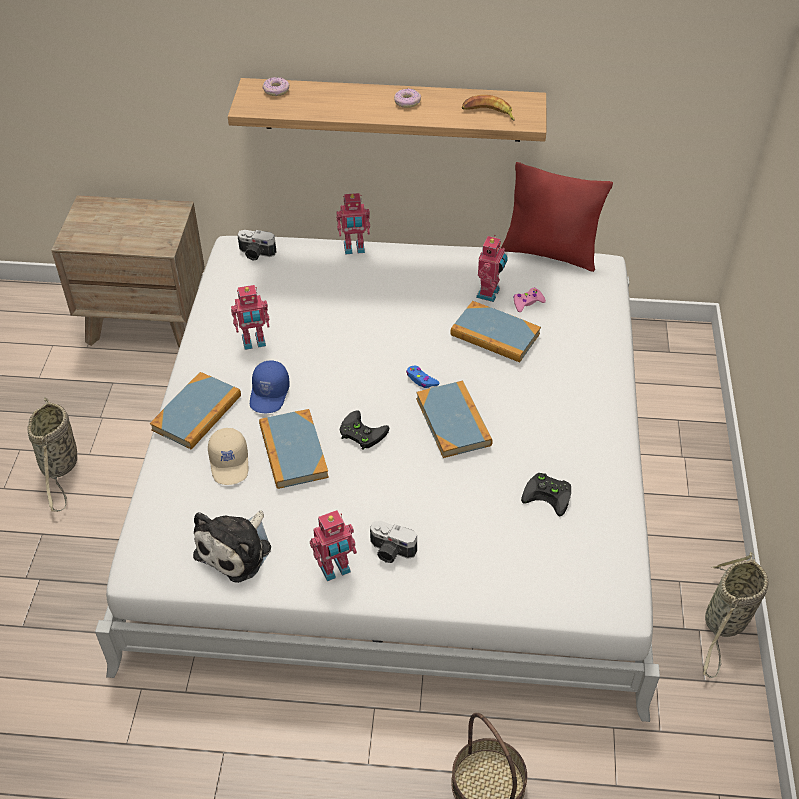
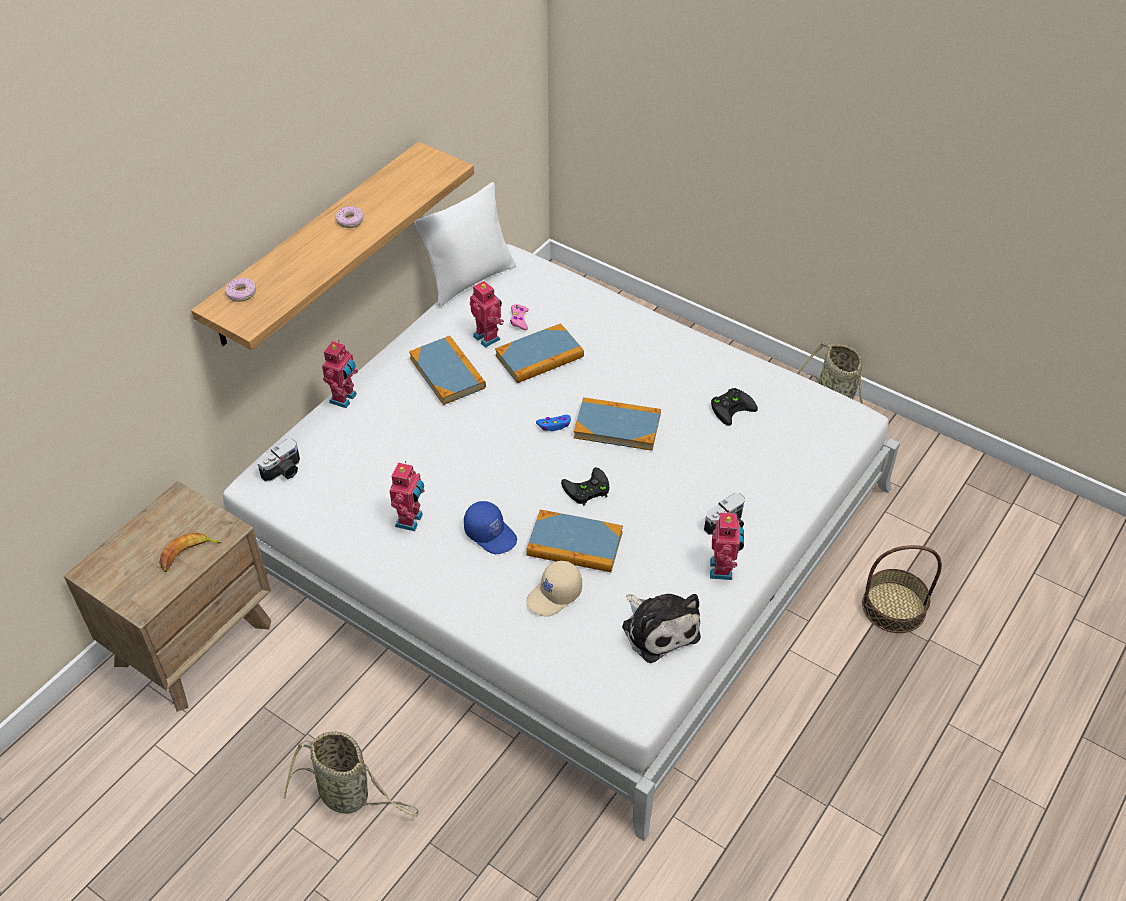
camera: 60 degrees left, 0 degrees up
book [150,372,241,450] -> book moved to [409,336,486,405]
beige cap [208,428,248,485] -> beige cap turned 120 degrees clockwise [526,561,582,617]
banana [462,95,515,121] -> banana moved to [159,533,222,572]
red pillow [501,162,613,272] -> white pillow [414,182,516,307]

